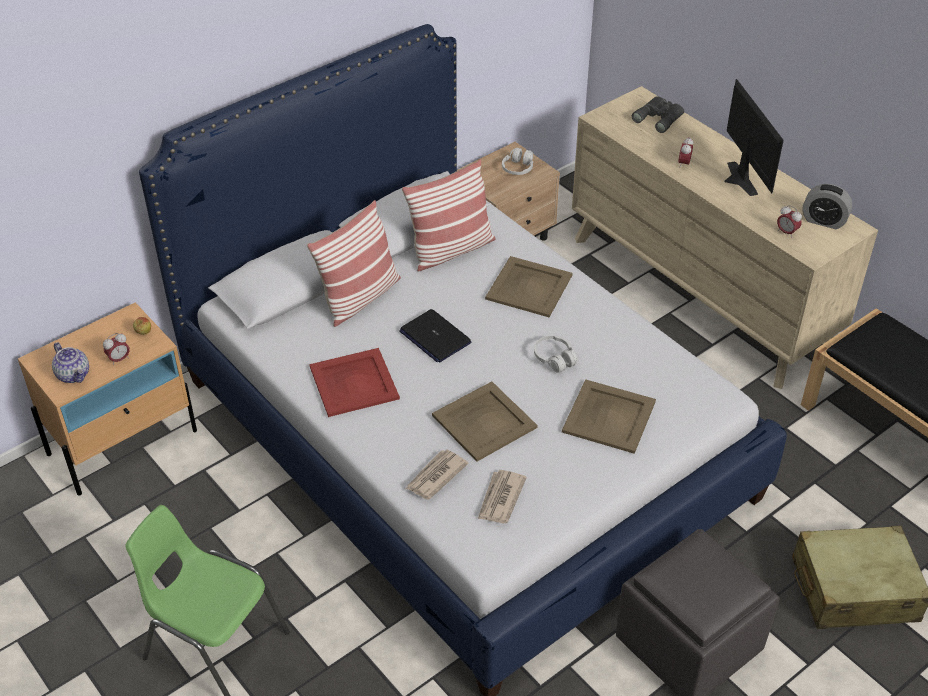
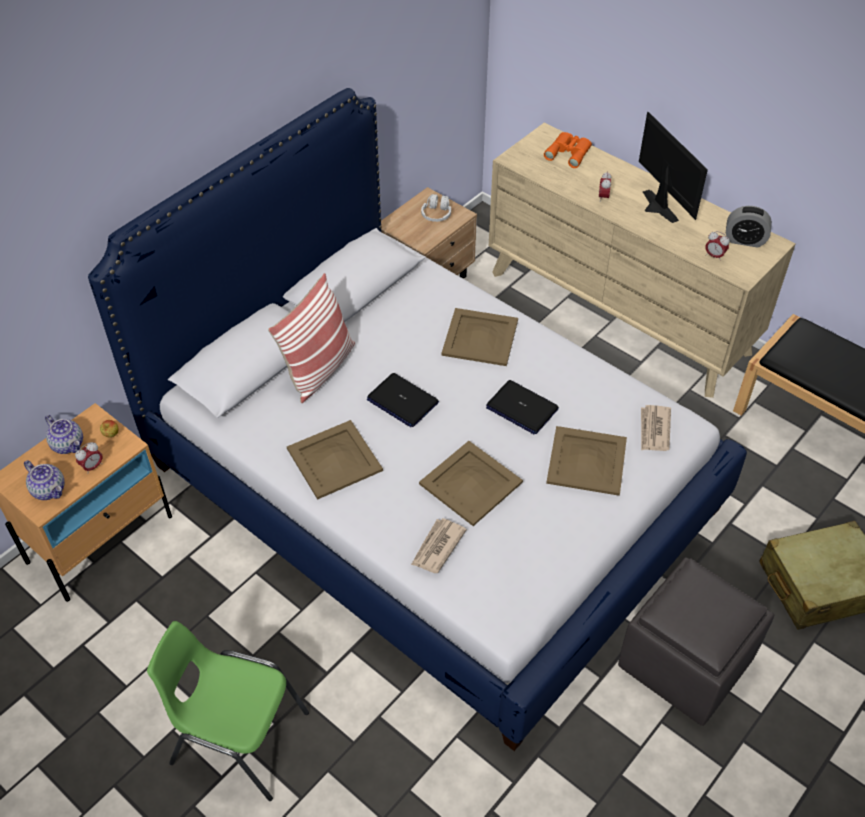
camera: 10 degrees left, 5 degrees up
red tray [309,348,400,417] -> beige tray [287,420,383,500]
pillow [402,160,496,272] -> none
newspaper [478,470,527,523] -> newspaper moved to [641,405,671,451]
white headphones [534,335,578,373] -> laptop [486,380,559,434]
grey binoculars [632,96,684,133] -> orange binoculars [544,132,592,168]
none -> teapot [45,415,83,454]

